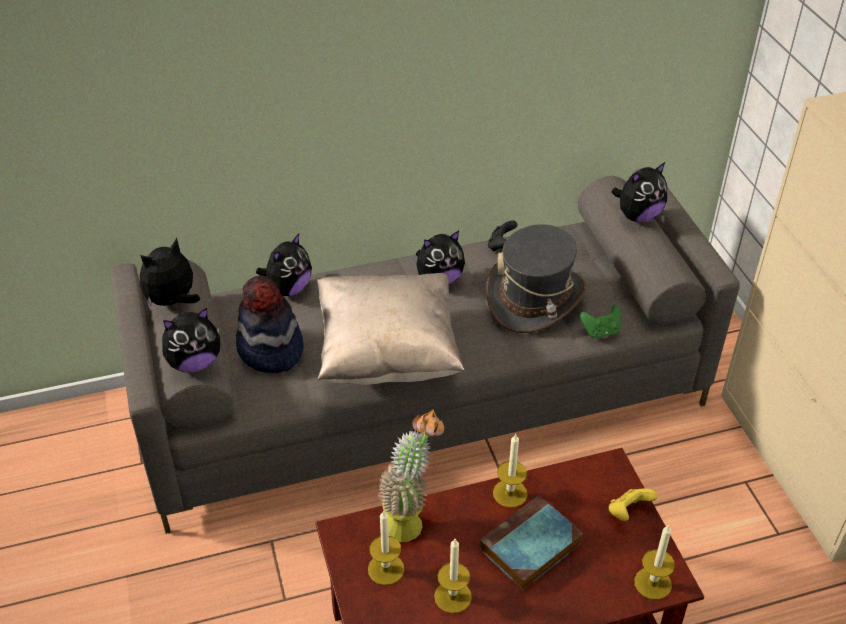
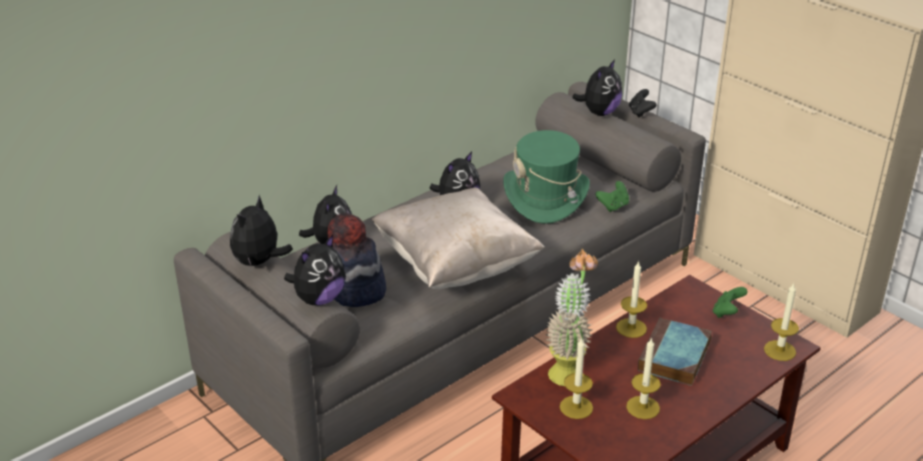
camera: 25 degrees left, 10 degrees down
grey hat [486,224,586,333] -> green hat [504,130,590,224]
black game controller [488,220,518,252] -> black game controller moved to [629,89,657,118]
yellow game controller [609,488,658,521] -> green game controller [713,287,748,318]

